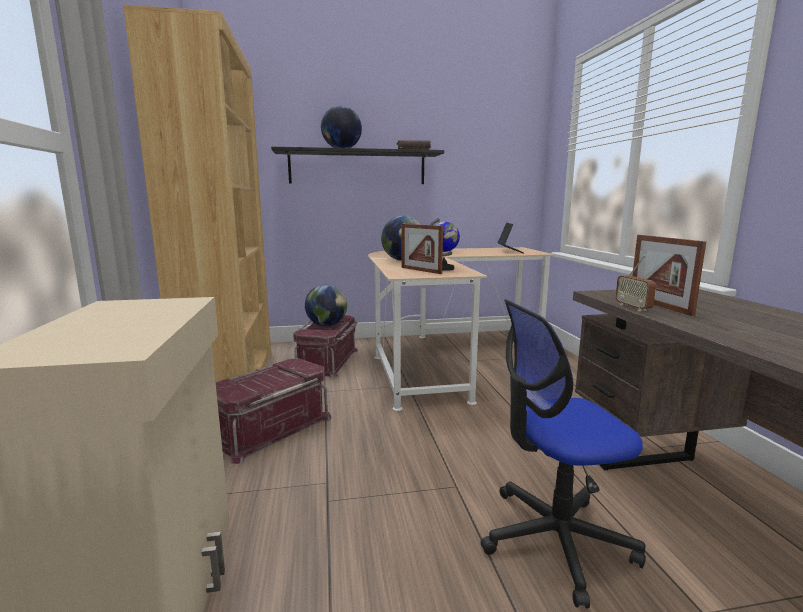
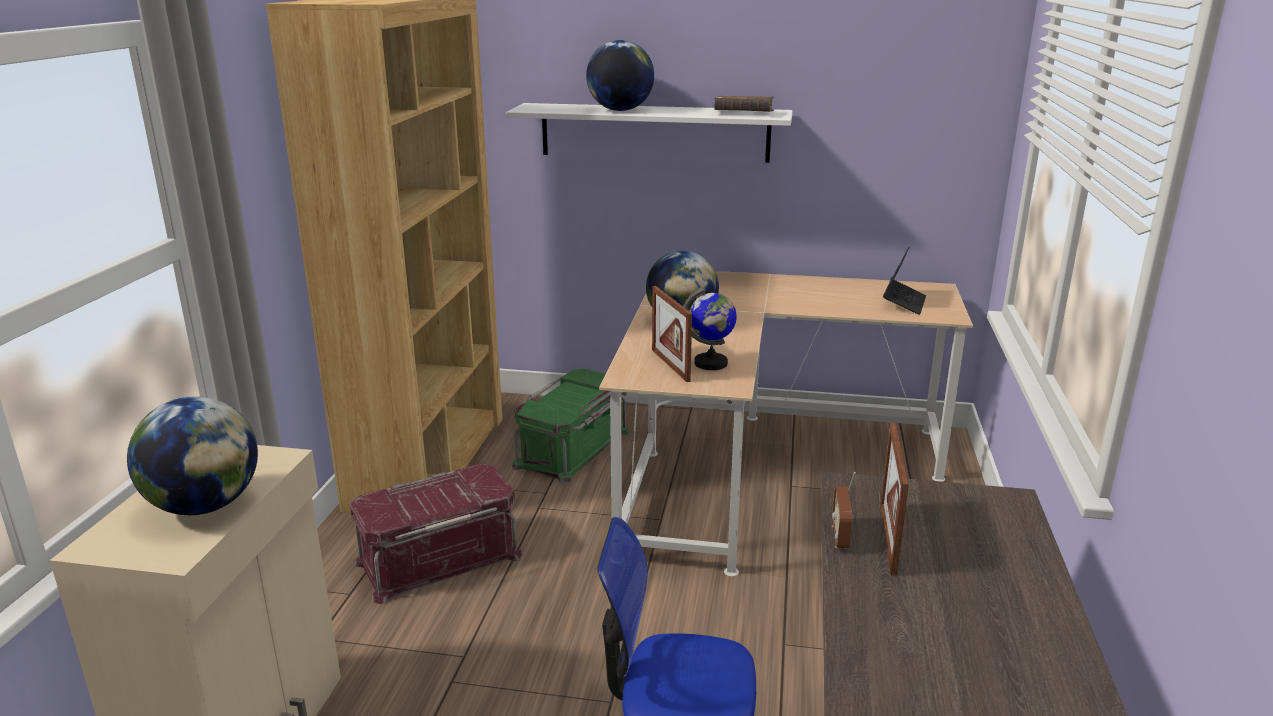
camera: 20 degrees right, 10 degrees up
black shelf [271,147,444,184] -> white shelf [505,103,793,163]
red storage box [293,315,358,378] -> green storage box [512,369,630,484]
globe [305,284,347,326] -> globe moved to [127,396,258,515]

